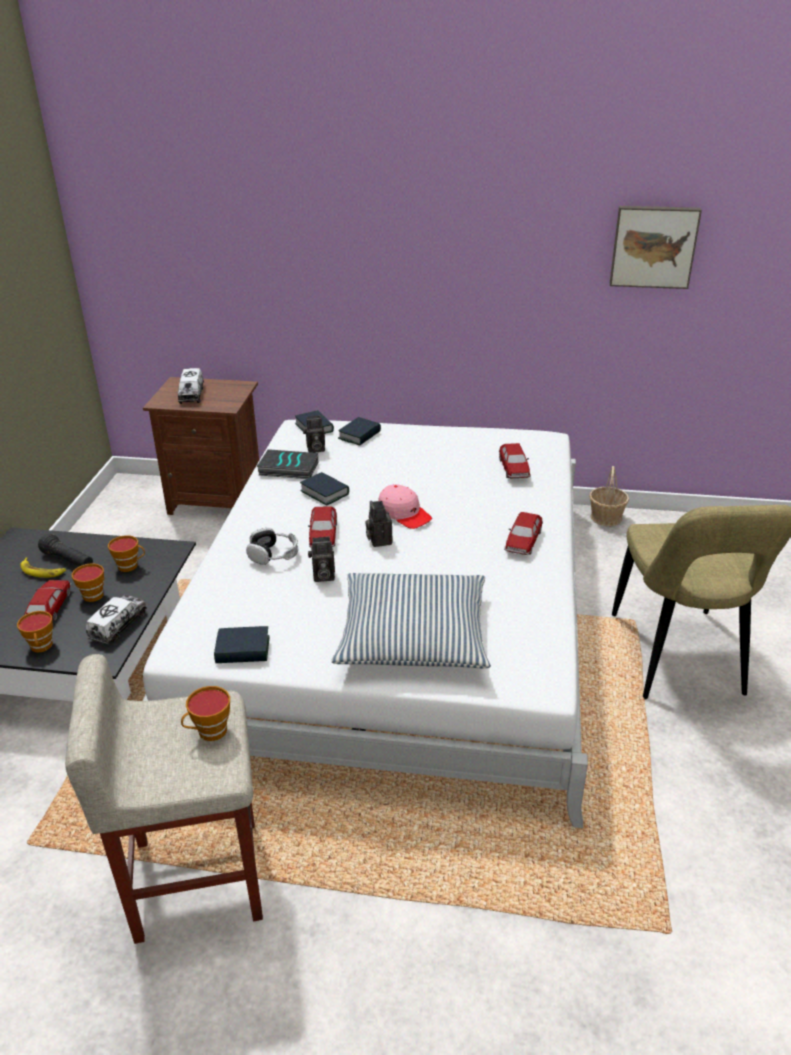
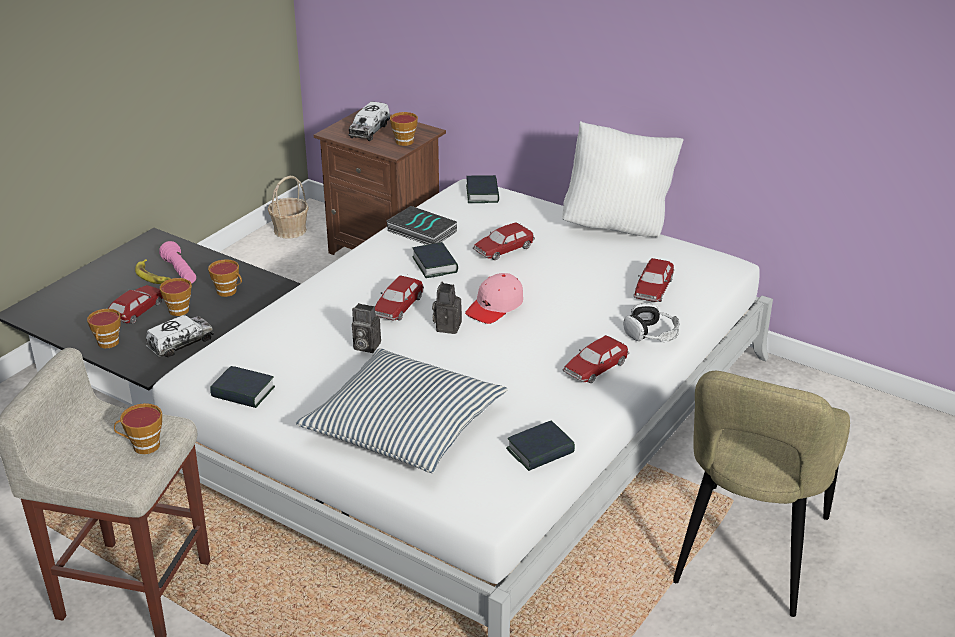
camera: 25 degrees right, 0 degrees up
black flashlight [38,534,93,566] -> pink flashlight [159,241,196,284]
headphones [246,528,298,565] -> headphones moved to [623,303,680,342]
camera [303,415,325,453] -> none
book [338,417,381,445] -> book moved to [506,421,575,471]
pink cap [378,484,432,529] -> pink cap turned 60 degrees clockwise [465,273,523,324]
basket [589,466,629,526] -> basket moved to [268,176,309,239]
picture [610,206,702,289] -> none
none -> cup [390,112,418,146]
none -> toy car [473,222,535,260]
none -> white pillow [562,121,684,237]

